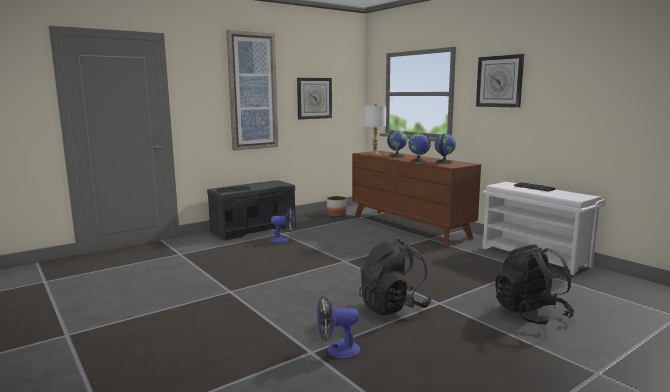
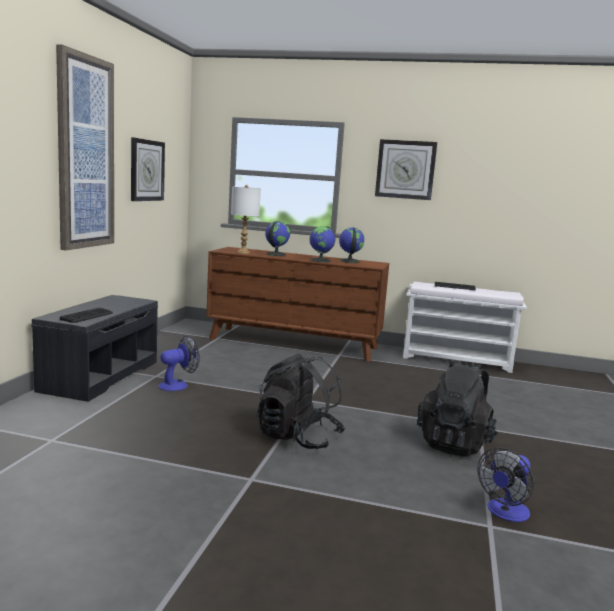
camera: 40 degrees left, 0 degrees up
planter [327,196,347,217] -> none
black backpack [495,244,574,325] -> black backpack moved to [257,354,345,449]

